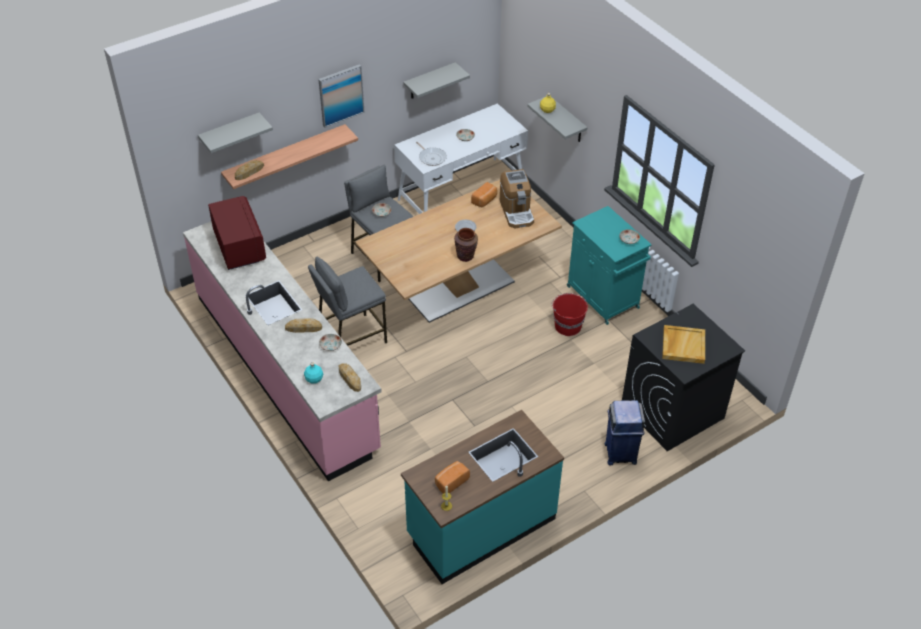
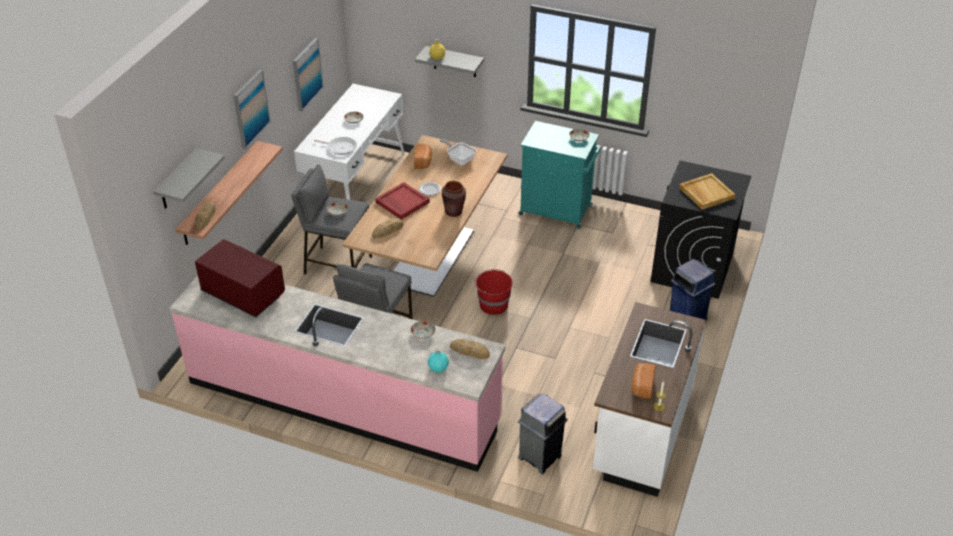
camera: 35 degrees left, 5 degrees down
bread [285,318,322,333] -> bread moved to [372,218,404,239]
turquoise counter [401,410,564,584] -> white counter [593,302,706,497]
grey shelf [403,62,470,99] -> picture [293,38,324,111]
coffee machine [500,169,534,228] -> frying pan [440,139,477,165]
red bucket [552,293,588,336] -> red bucket moved to [474,269,513,315]
none -> red tray [375,182,430,220]
none -> grey trash can [518,393,568,474]

